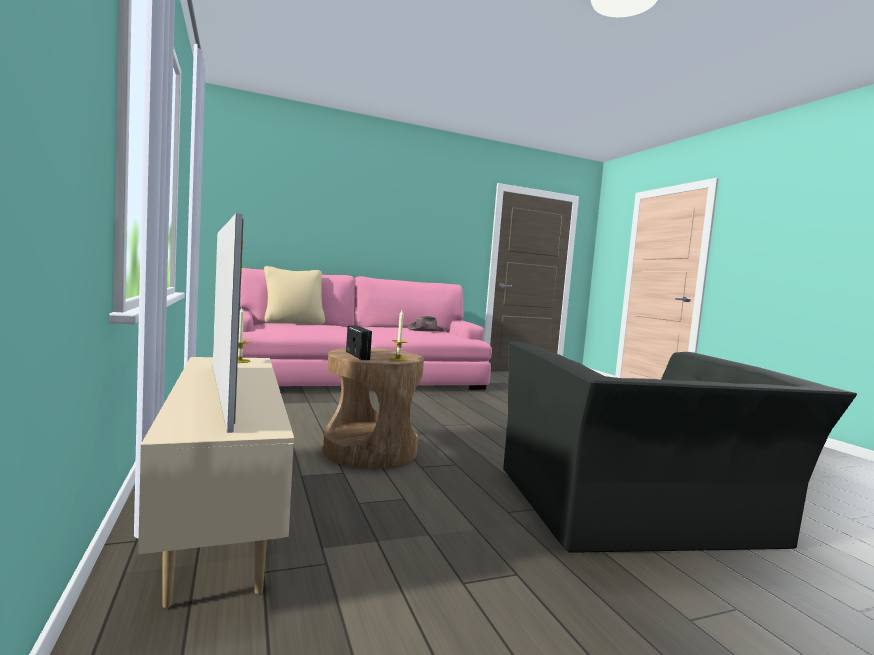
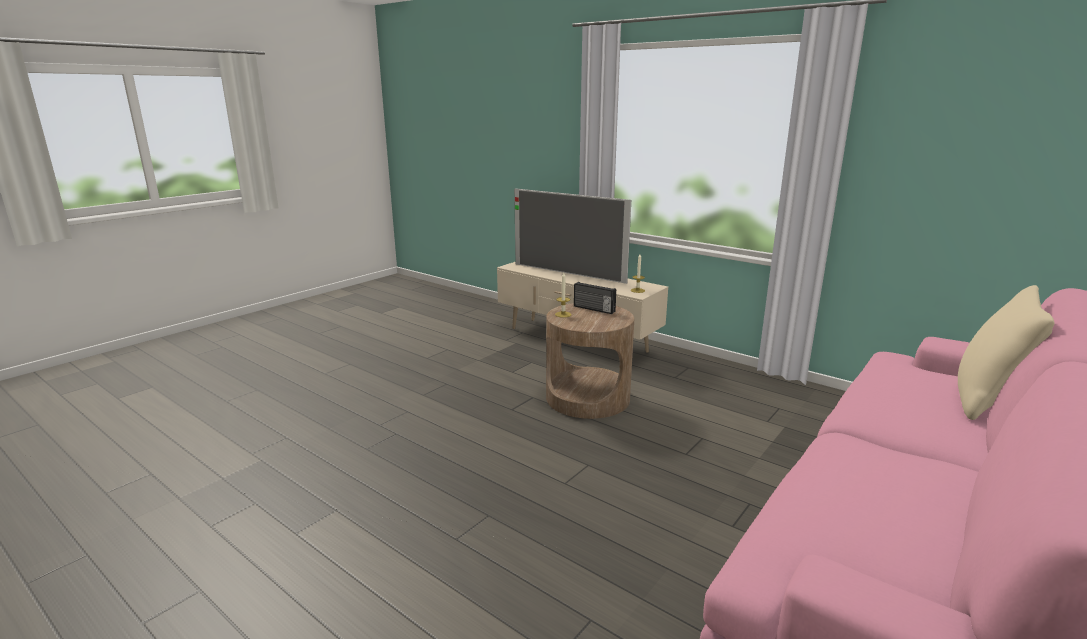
camera: 150 degrees right, 15 degrees up
brown hat [406,316,446,332] -> none
black armchair [503,342,857,553] -> none

